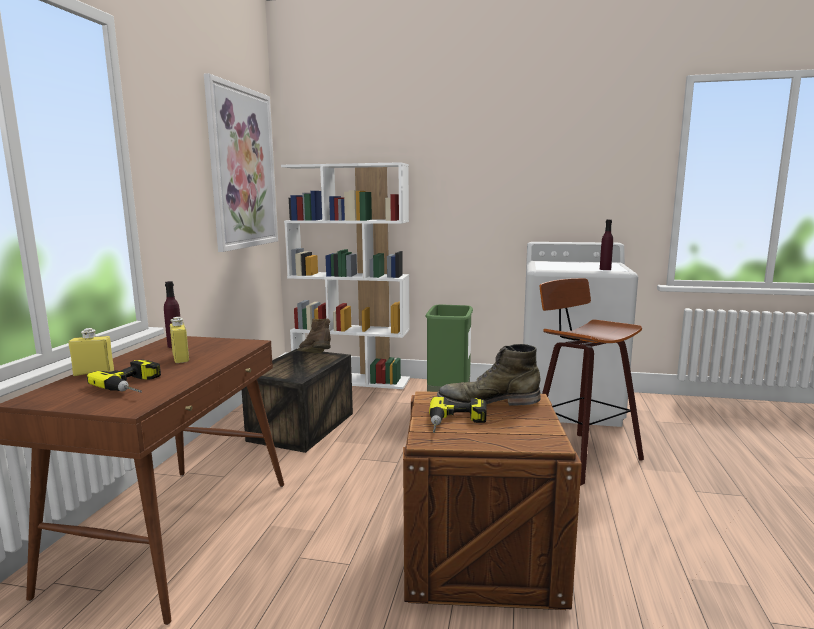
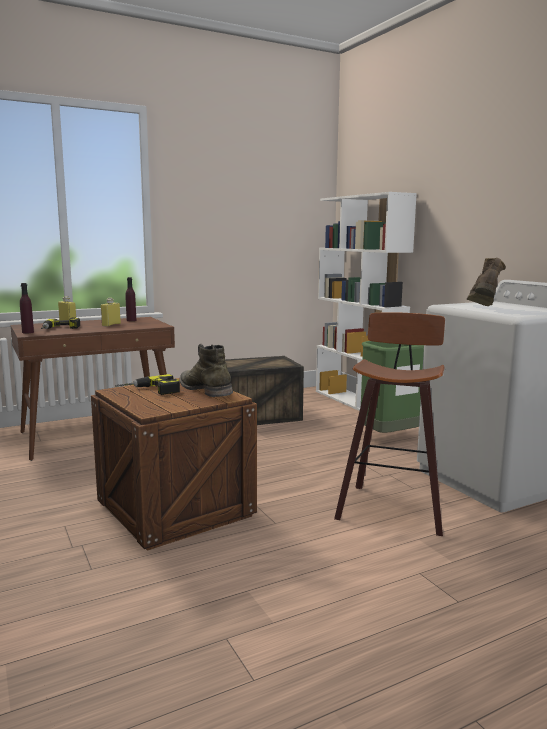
camera: 50 degrees right, 0 degrees up
picture [204,73,278,252] -> none
brown boot [298,318,331,353] -> brown boot moved to [467,257,506,306]
purple bottle [600,220,613,270] -> purple bottle moved to [20,283,34,333]

